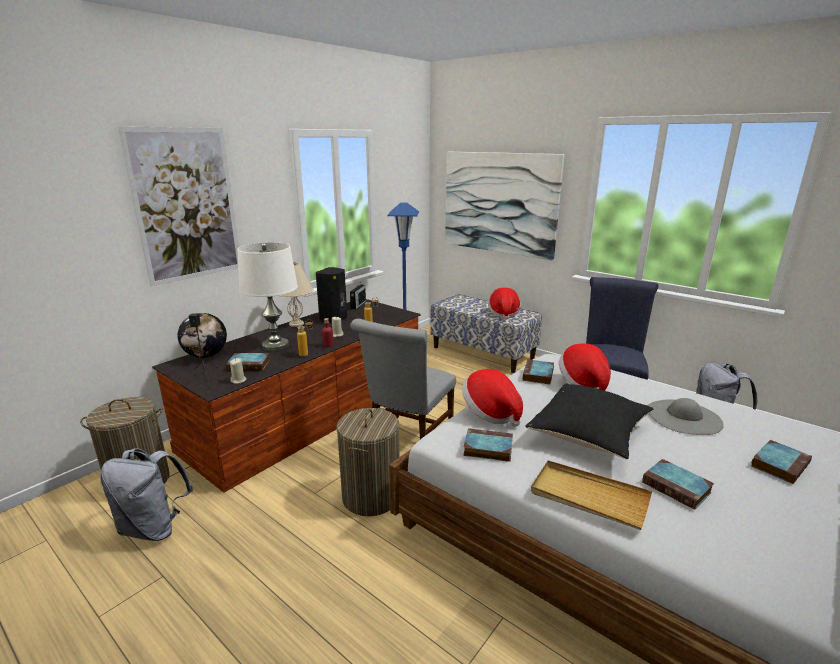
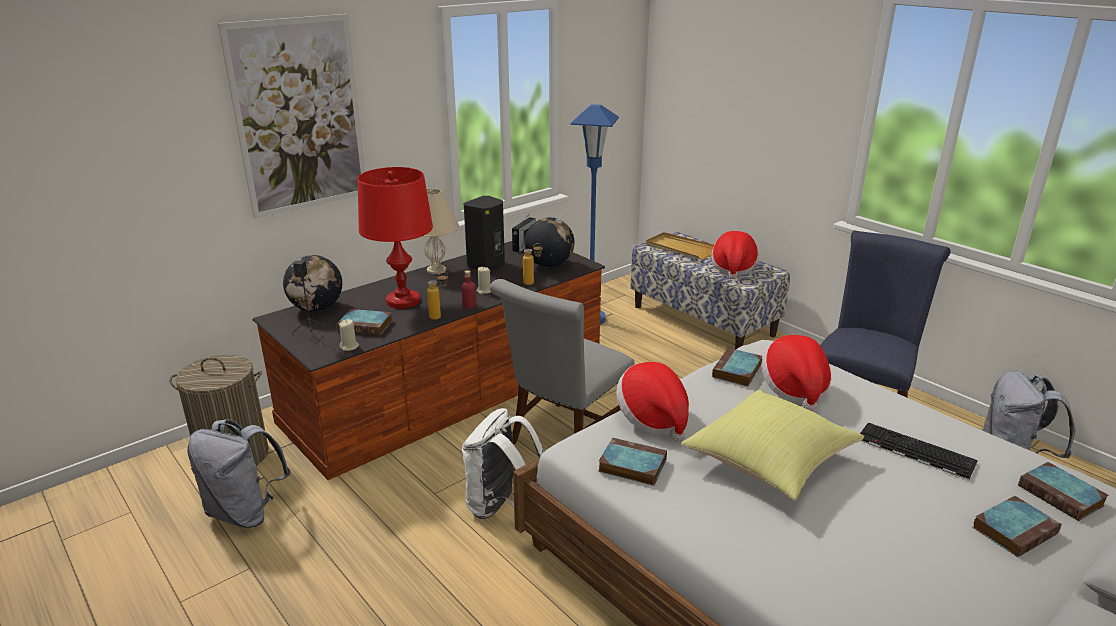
camera: 10 degrees right, 5 degrees up
white table lamp [237,242,298,351] -> red table lamp [357,167,433,309]
laundry basket [337,408,400,516] -> white backpack [462,408,544,519]
picture [445,152,565,260] -> none
black pillow [525,383,654,459] -> yellow pillow [681,390,864,500]
beige tray [531,460,652,530] -> beige tray moved to [646,232,714,260]
book [642,459,714,510] -> book moved to [1018,462,1109,521]
grey hat [648,398,724,435] -> keyboard [860,423,978,480]
none -> globe [524,217,575,268]

